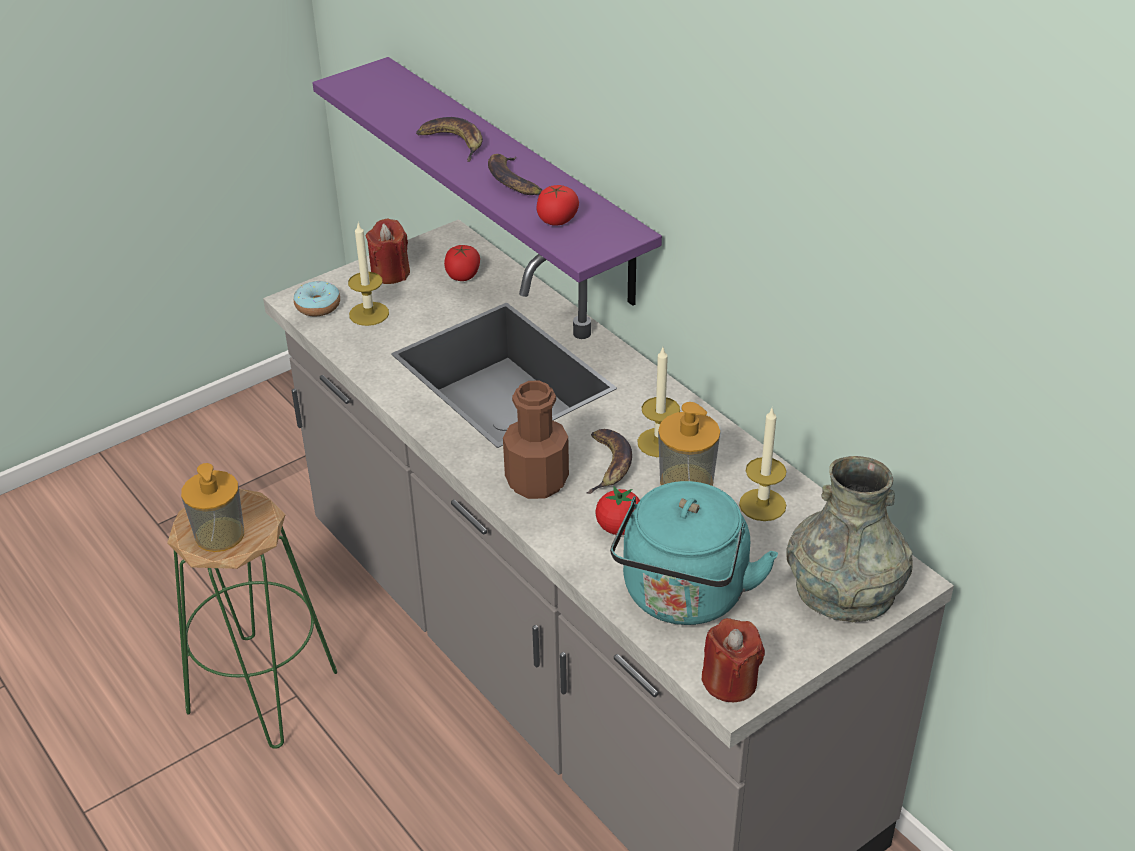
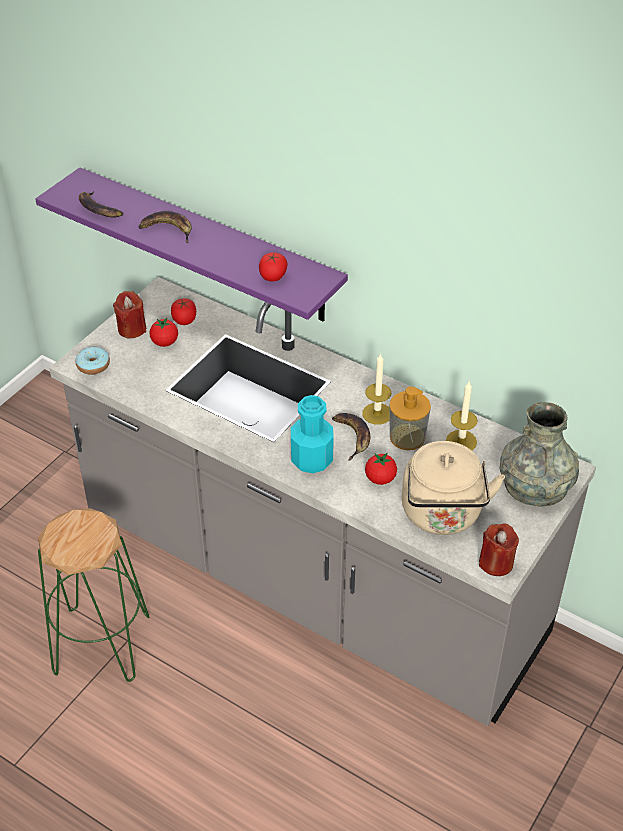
camera: 20 degrees left, 5 degrees up
soap dispenser [181,463,244,552] -> none
candle [348,223,389,326] -> none
banana [488,154,542,195] -> banana moved to [79,191,123,218]
brown bottle [503,381,569,499] -> turquoise bottle [291,395,334,473]
turquoise kettle [610,481,778,625] -> beige kettle [402,441,505,535]
none -> tomato [150,318,178,347]

